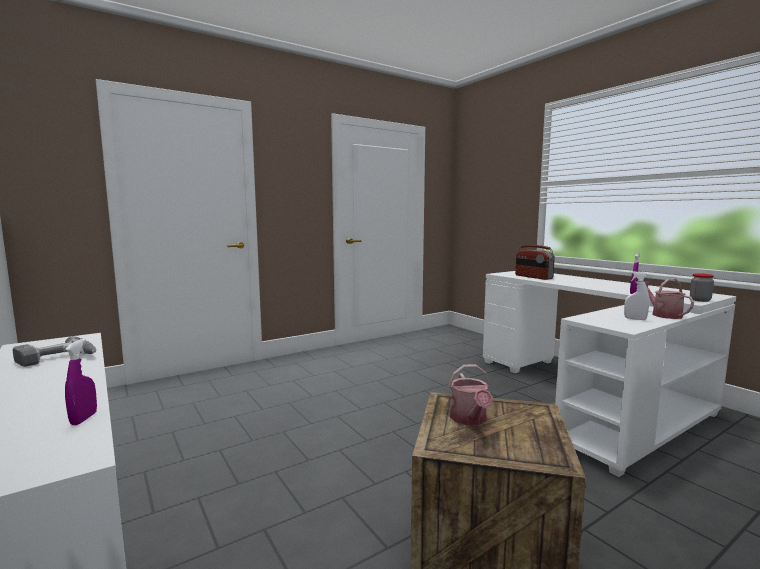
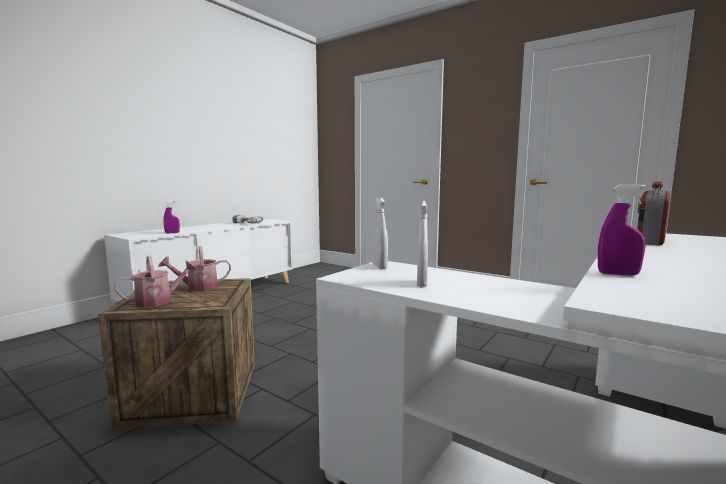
camera: 70 degrees right, 0 degrees up
watering can [645,278,694,319] -> watering can moved to [114,256,197,308]
jar [690,273,714,302] -> none
none -> white spray bottle [372,197,388,270]

